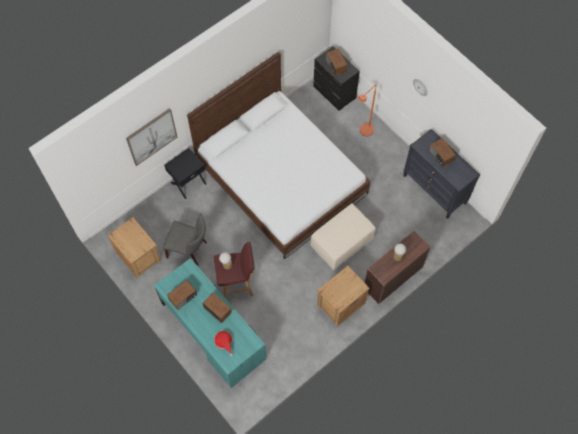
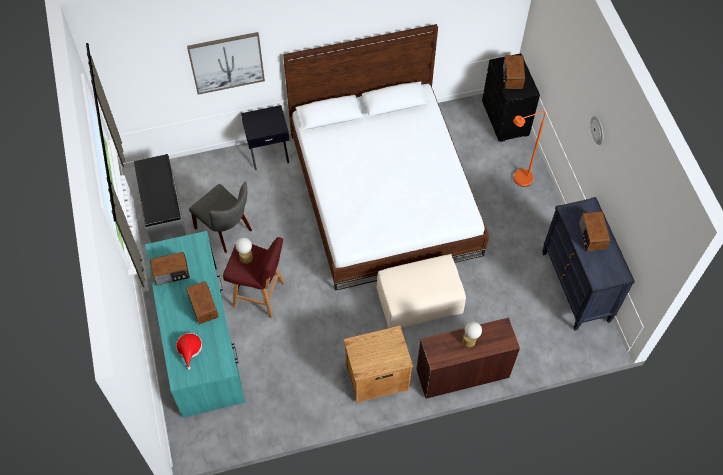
camera: 25 degrees right, 5 degrees down
brown nightstand [108,218,161,279] -> grey bench [134,154,186,243]

